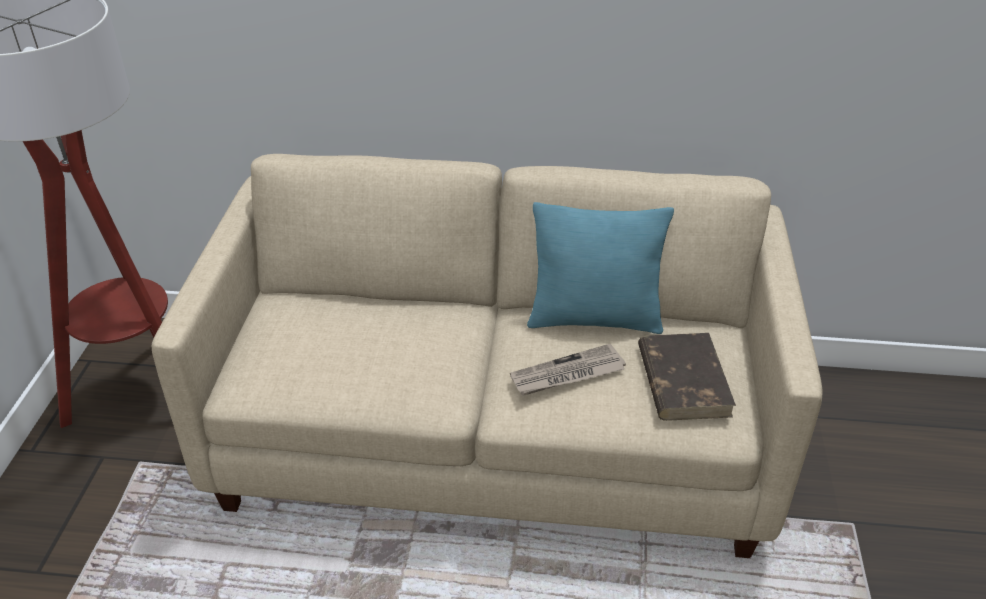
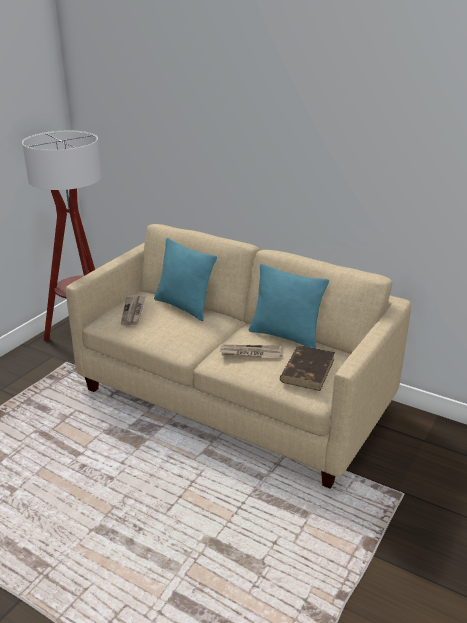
camera: 25 degrees right, 10 degrees down
none -> newspaper [121,296,145,325]
none -> turquoise pillow [154,238,217,321]

